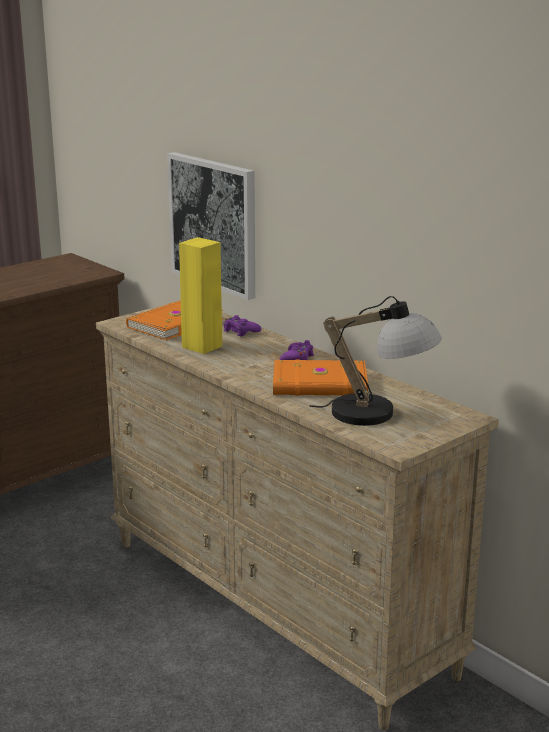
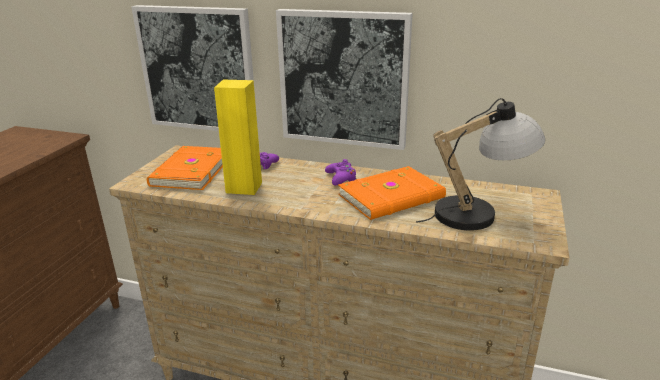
camera: 30 degrees left, 5 degrees up
none -> picture [276,9,413,150]

